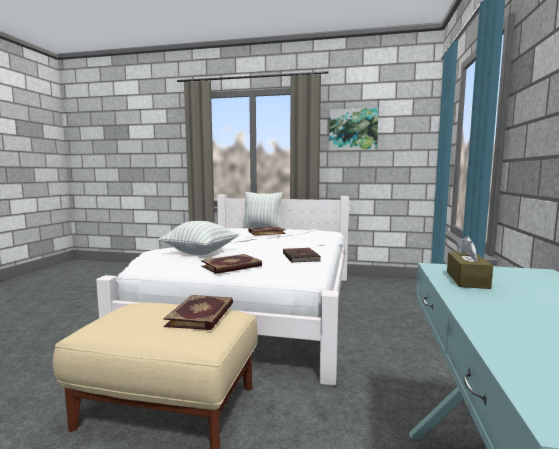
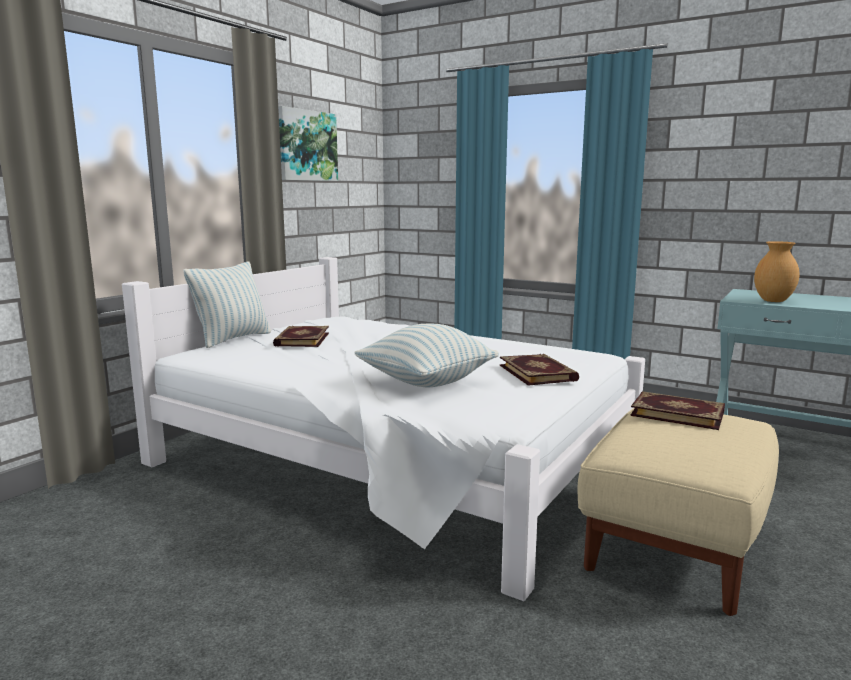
camera: 70 degrees left, 5 degrees up
brown book [283,248,321,263] -> none
brown tissue box [447,236,493,289] -> brown vase [754,241,800,302]

